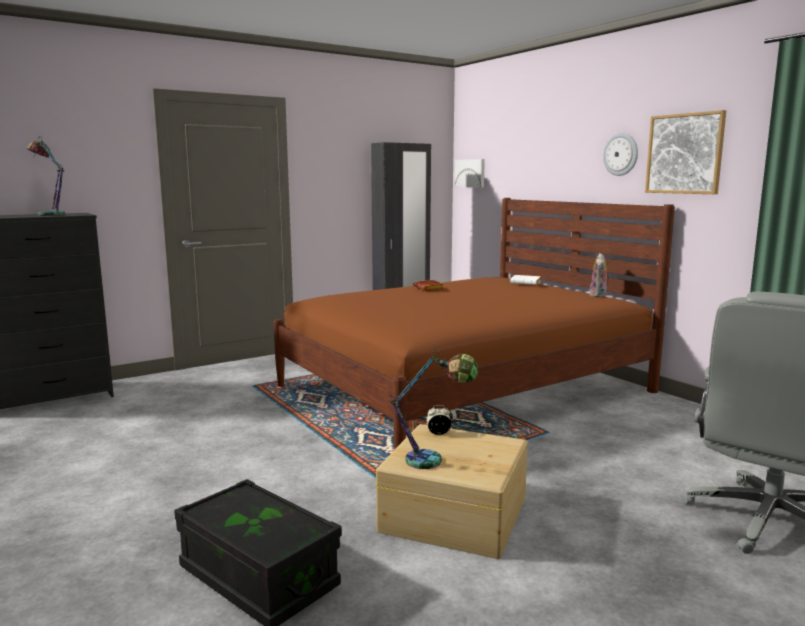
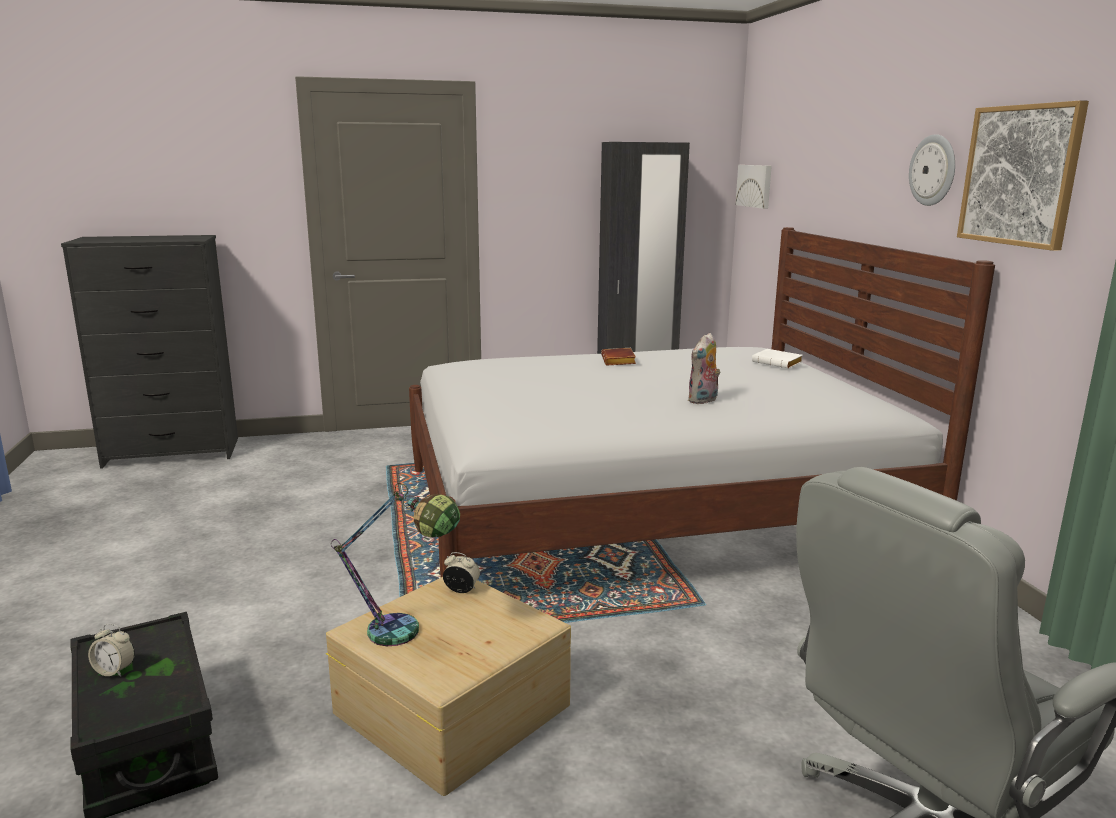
camera: 20 degrees right, 5 degrees up
table lamp [27,136,65,216] -> none
brown bed [274,198,675,449] -> white bed [409,227,995,577]
plush toy [590,254,610,297] -> plush toy moved to [688,333,720,404]
none -> alarm clock [88,624,135,677]

